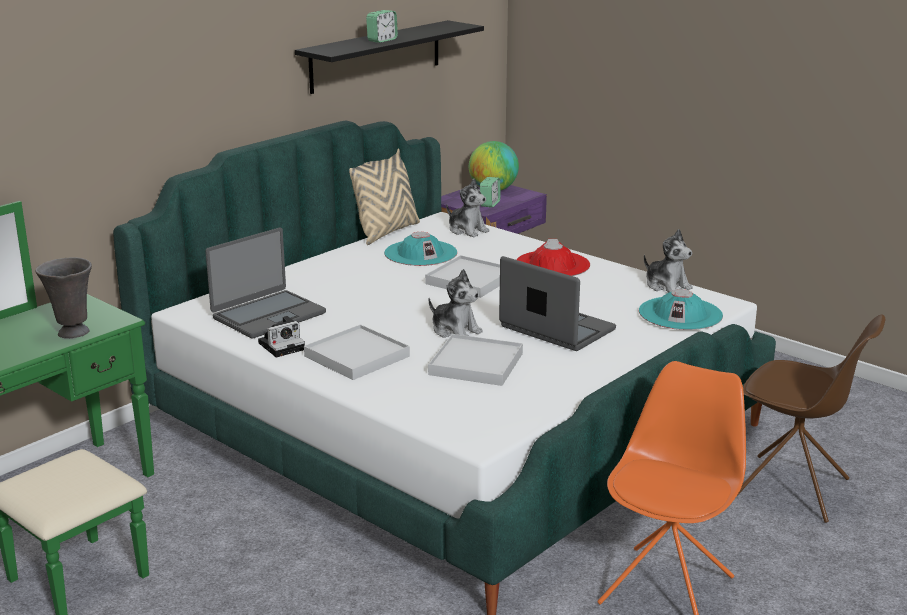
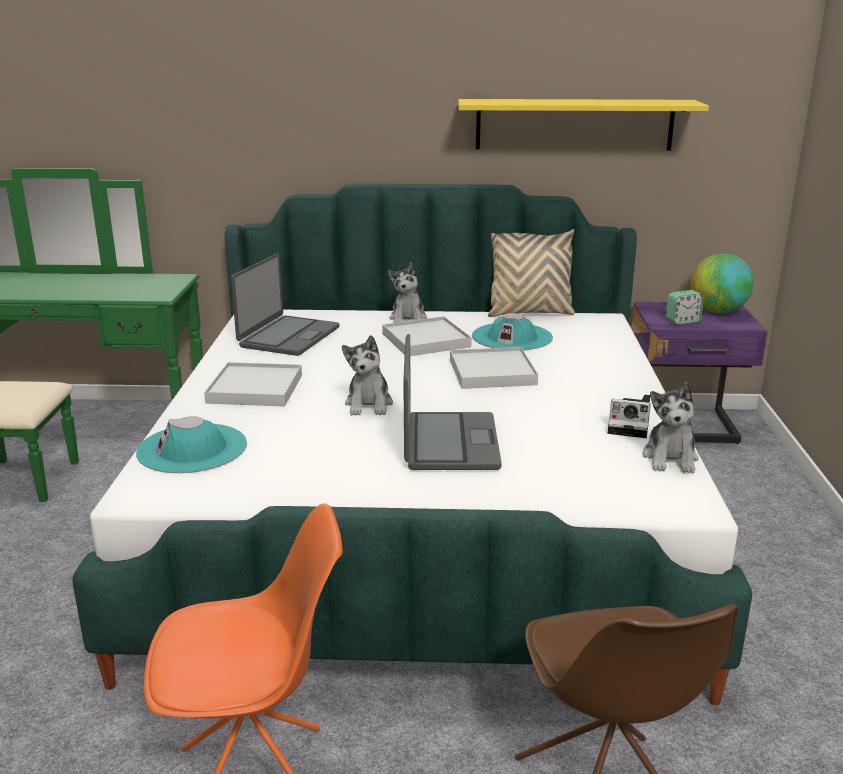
camera: 50 degrees right, 0 degrees up
grey vase [35,257,92,338] -> none
laptop [205,227,326,339] -> laptop turned 75 degrees counterclockwise [231,253,340,356]
camera [258,316,305,357] -> camera moved to [608,395,651,438]
black shelf [295,20,484,94] -> yellow shelf [458,99,709,150]
alarm clock [366,10,398,43] -> none
white tray [428,334,523,386] -> white tray moved to [382,316,472,356]
plush toy [446,179,489,237] -> plush toy moved to [388,263,427,323]
red hat [516,239,590,276] -> none
turquoise hat [639,289,723,330] -> turquoise hat moved to [136,416,247,473]

